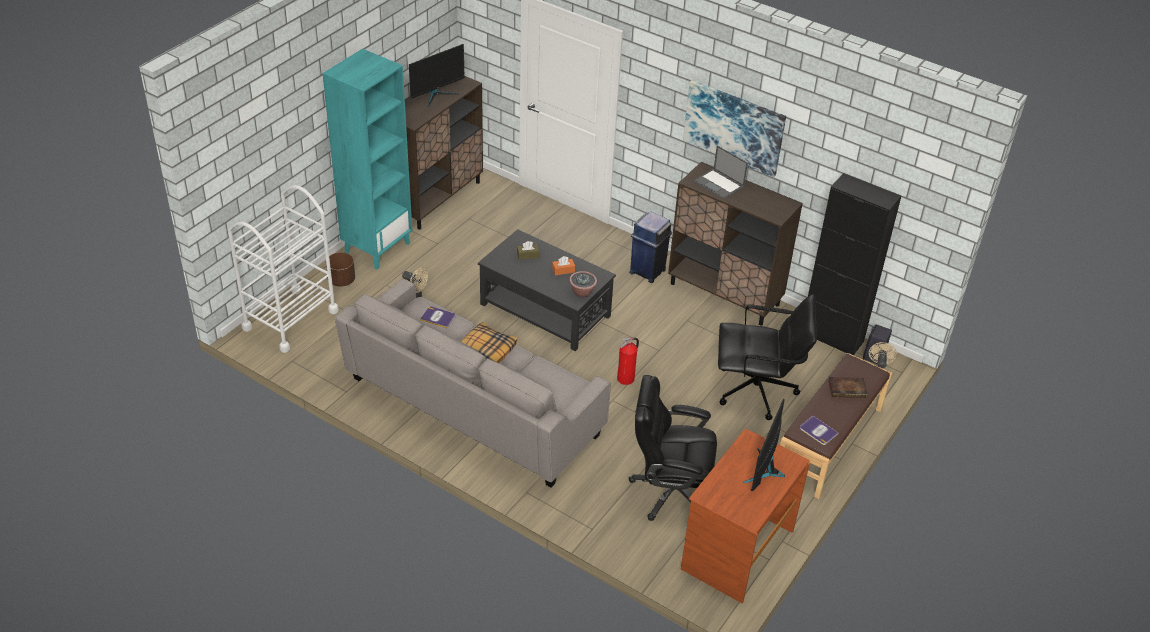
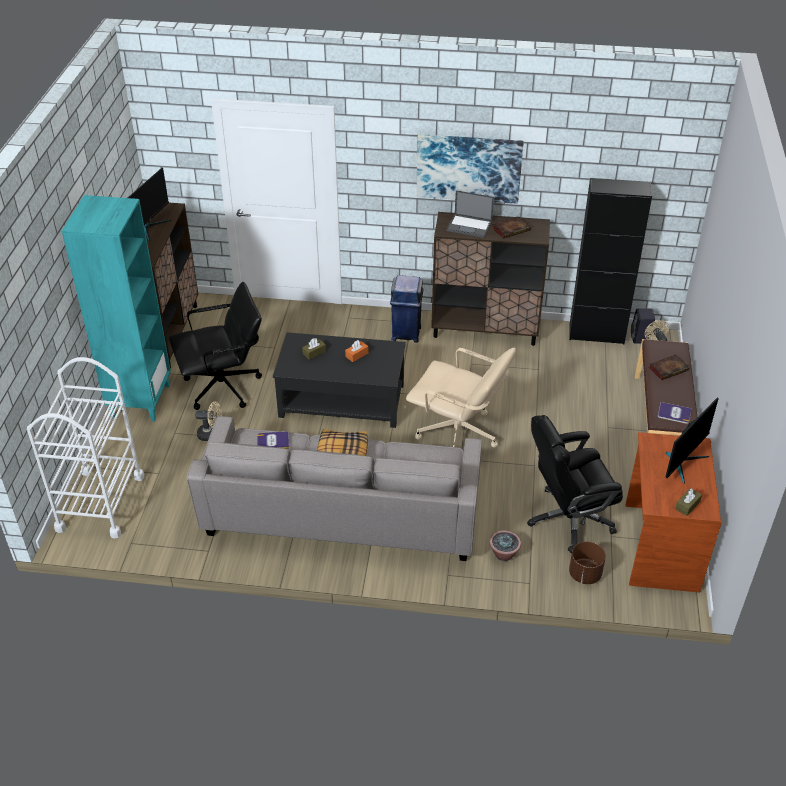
camera: 25 degrees left, 0 degrees up
brown planter [326,252,355,287] -> brown planter moved to [569,542,606,584]
potted plant [569,271,597,298] -> potted plant moved to [490,530,521,561]
fire extinguisher [617,337,639,385] -> beige office chair [406,348,516,448]
black office chair [718,294,817,420] -> black office chair moved to [169,282,262,410]
monitor [743,399,785,491] -> monitor turned 135 degrees counterclockwise [665,398,719,483]
none -> book [492,217,531,238]
none -> brown tissue box [675,488,702,516]

